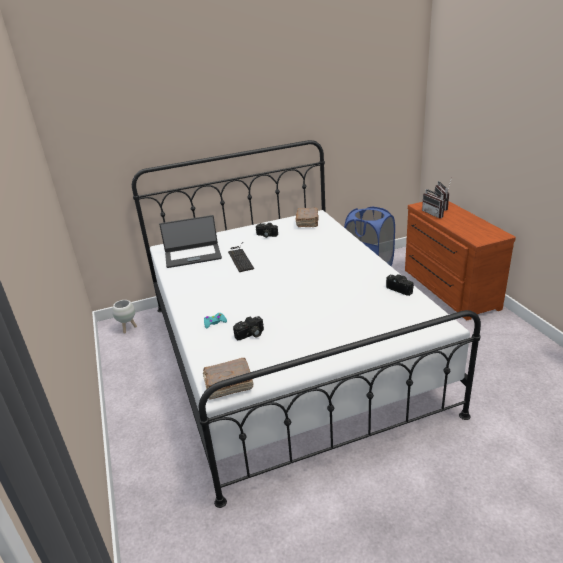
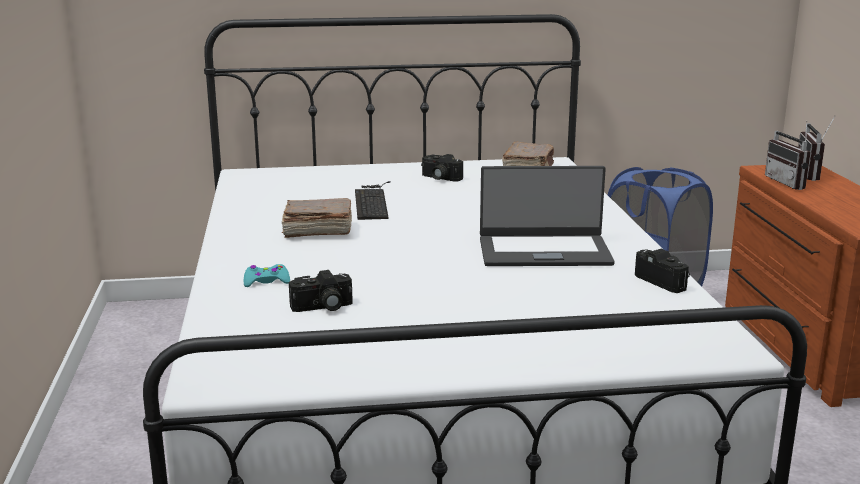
camera: 10 degrees right, 10 degrees down
white planter [112,300,137,333] -> none
laptop [159,215,222,268] -> laptop moved to [480,166,615,266]
brown book [202,358,254,399] -> brown book moved to [281,198,352,238]

